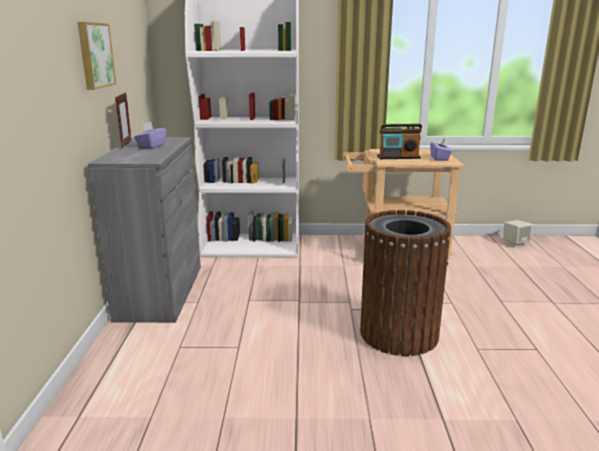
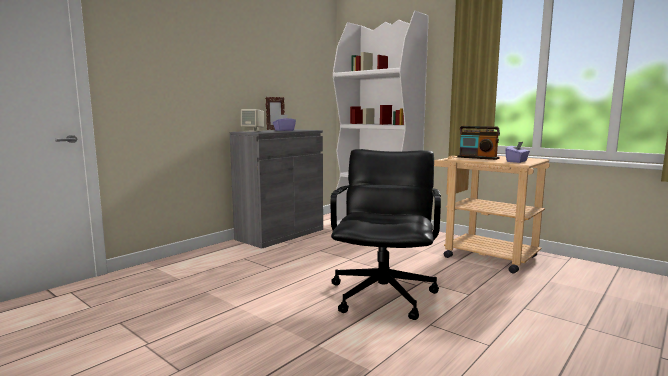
camera: 40 degrees right, 10 degrees down
picture [78,22,116,90] -> none
brown trash can [360,210,451,356] -> black office chair [331,149,441,320]
beige speaker [503,220,532,248] -> beige speaker moved to [241,109,264,132]

